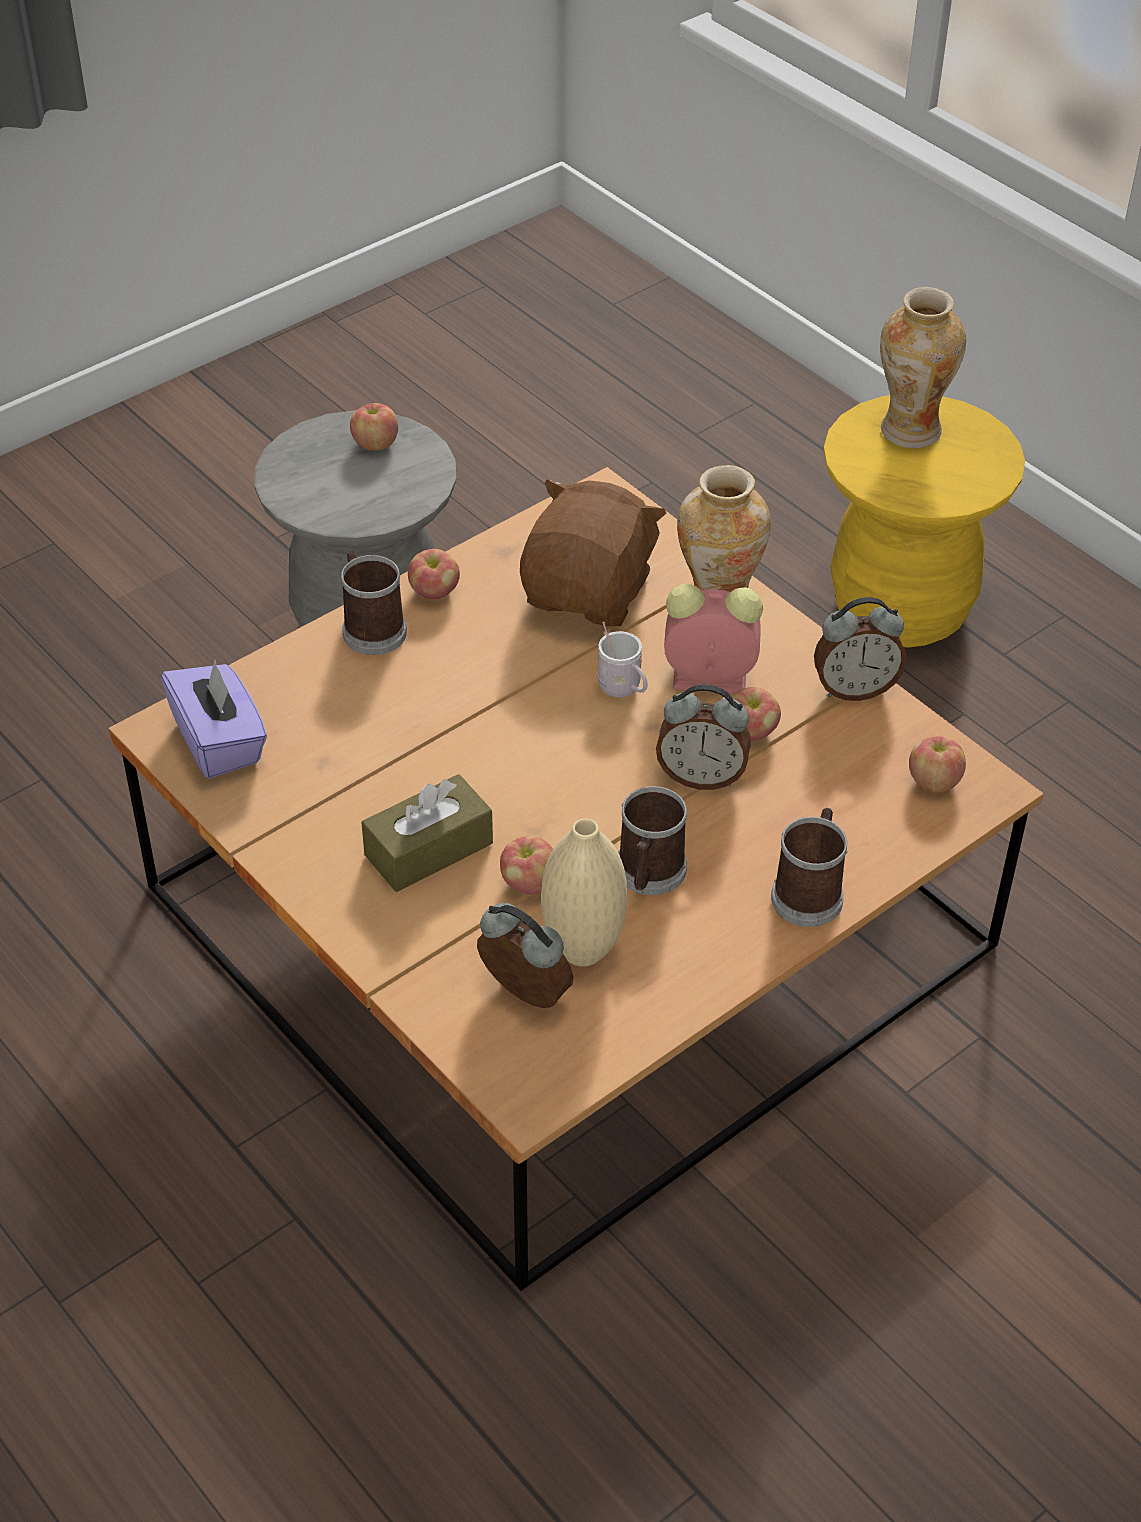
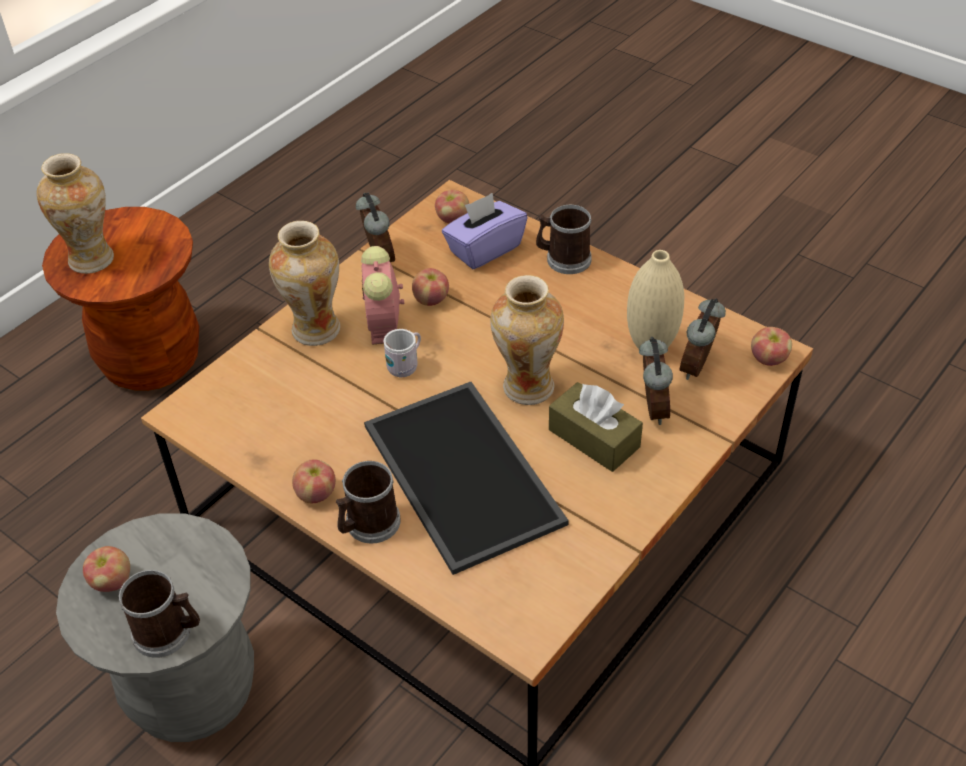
camera: 100 degrees left, 0 degrees up
purple tissue box [161,660,267,779] -> purple tissue box moved to [442,193,528,269]
apple [500,836,553,895] -> apple moved to [751,327,792,366]
brown plush toy [520,480,666,626] -> none
mug [618,786,687,895] -> mug moved to [119,570,200,658]
alarm clock [656,684,751,790] -> alarm clock moved to [639,337,673,425]
yellow stool [824,395,1025,647] -> brown stool [42,207,199,391]
none -> tray [364,382,569,575]
none -> vase [490,275,564,405]

